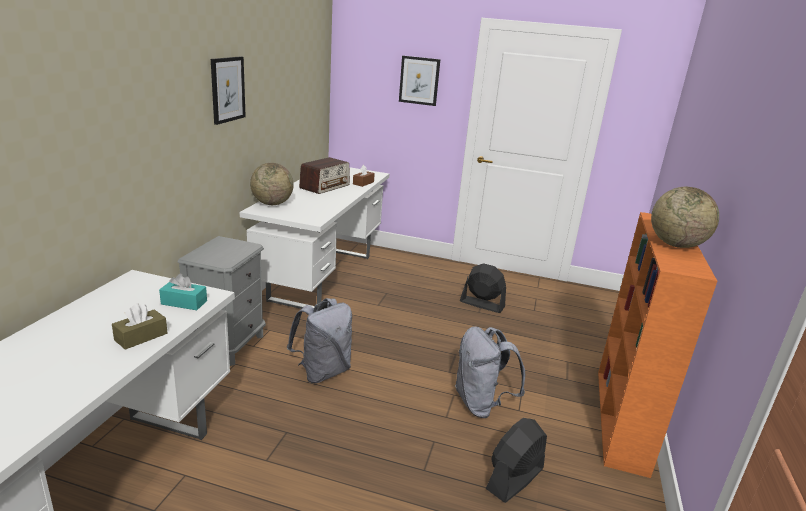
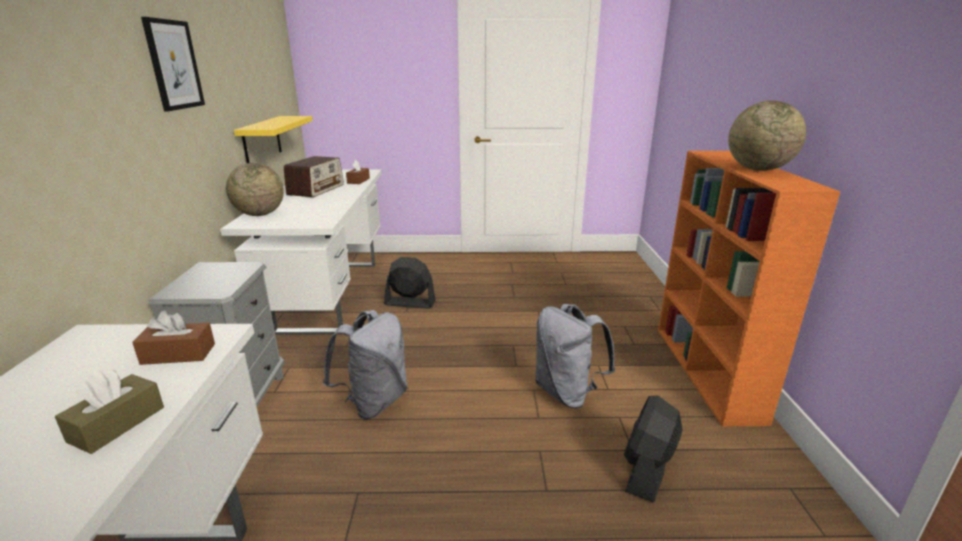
camera: 15 degrees left, 0 degrees up
turquoise tissue box [159,273,207,310] -> brown tissue box [132,310,215,365]
picture [399,56,440,106] -> none
black fan [460,264,506,313] -> black fan moved to [384,257,436,309]
none -> yellow shelf [234,116,313,163]

